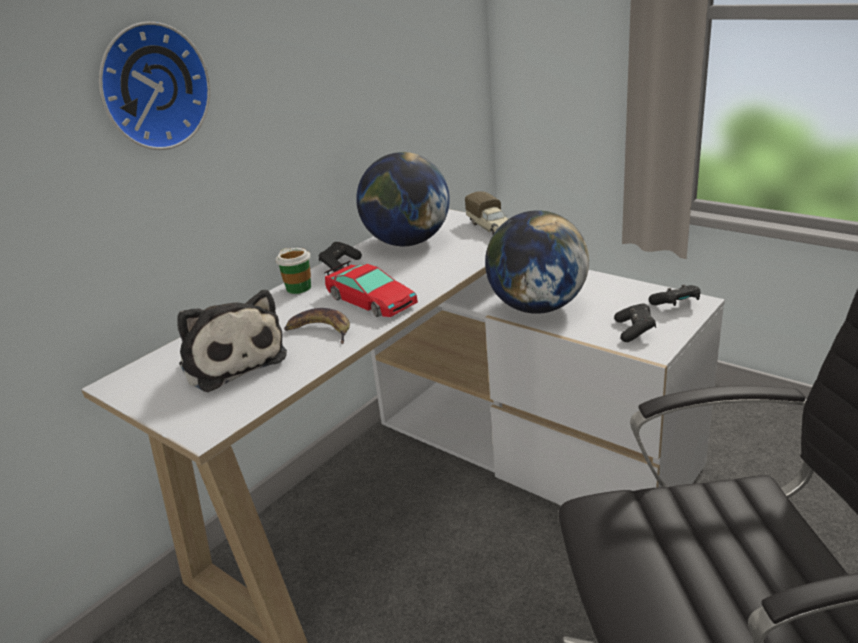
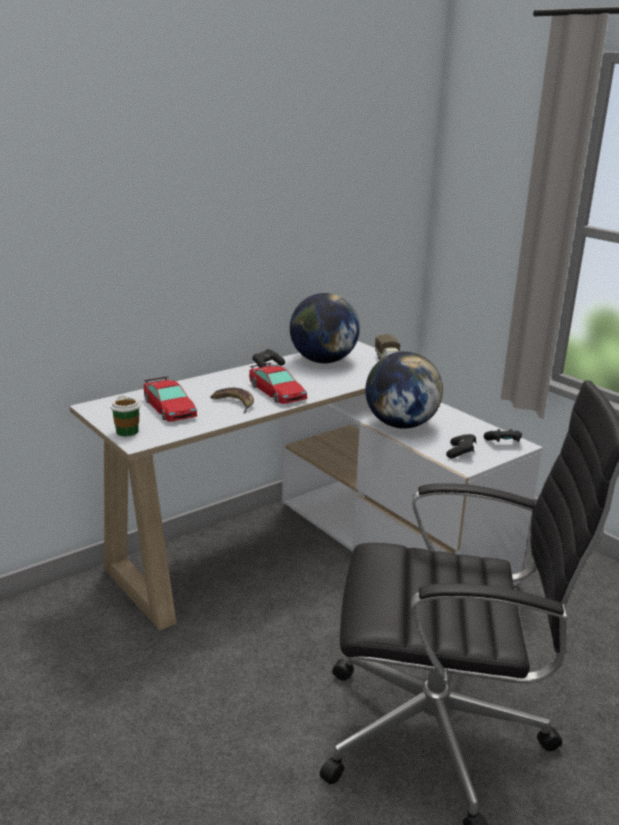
camera: 10 degrees right, 5 degrees down
wall clock [99,21,210,150] -> none
plush toy [177,290,287,392] -> toy car [144,377,197,422]
cup [275,248,311,294] -> cup moved to [110,396,141,436]

